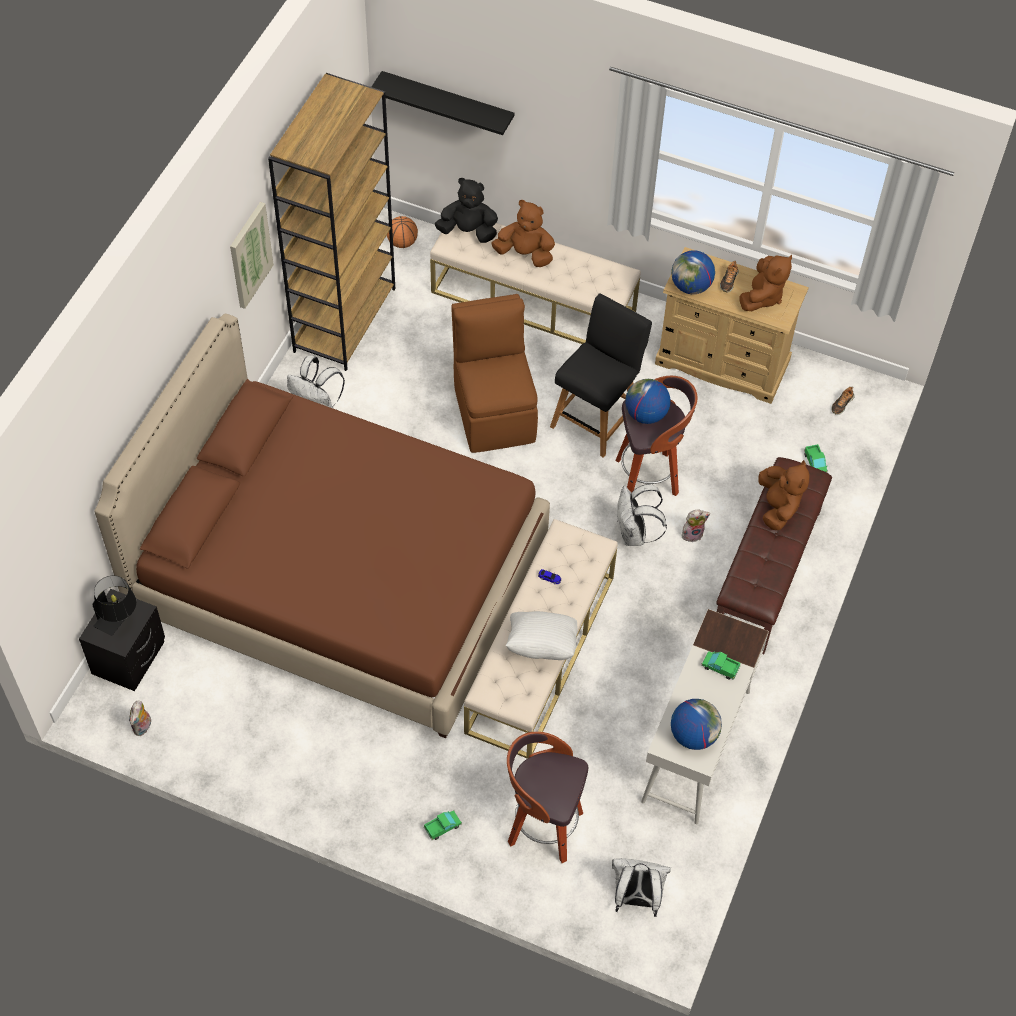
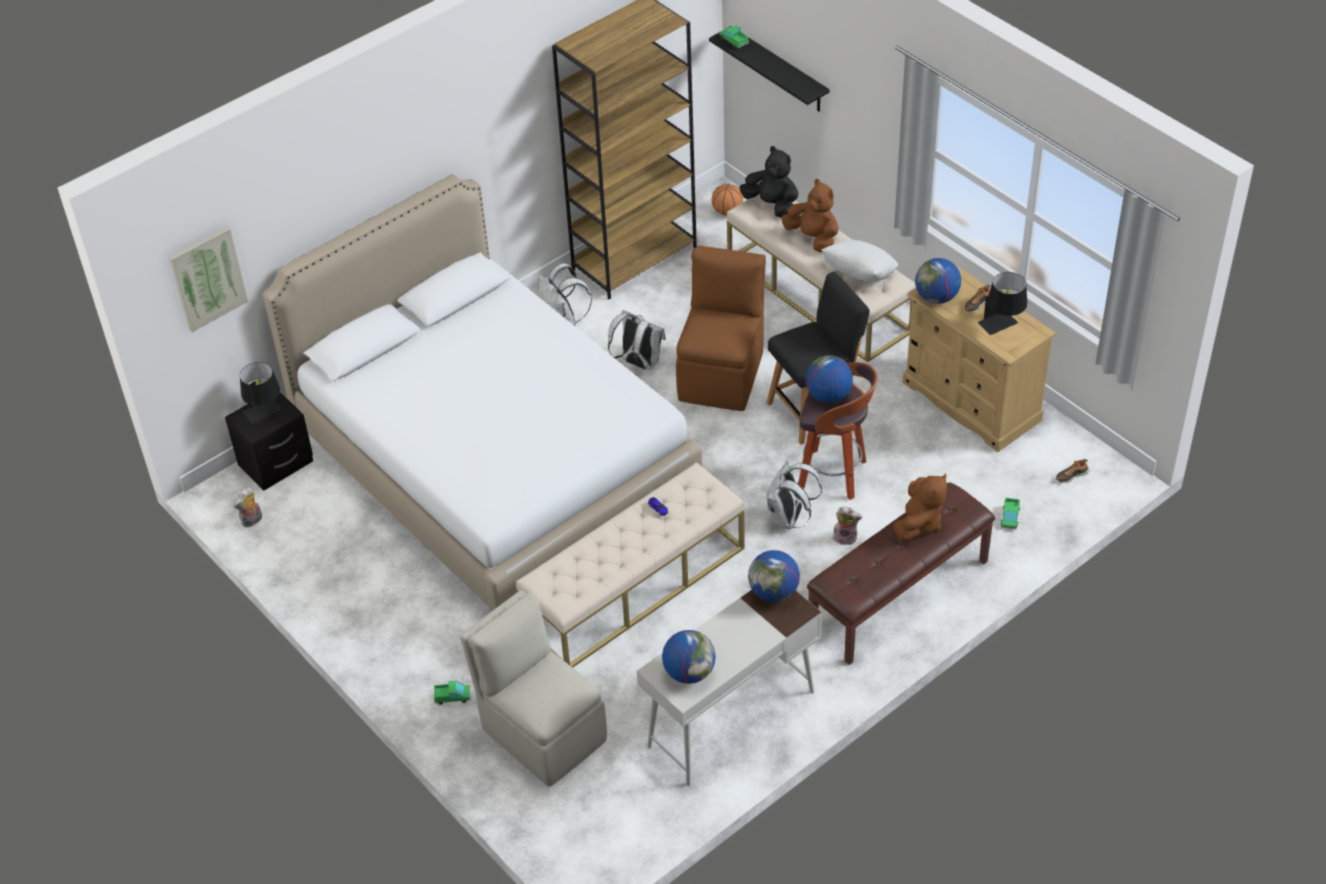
camera: 30 degrees right, 10 degrees down
brown bed [95,314,550,738] -> white bed [263,174,702,611]
picture [230,202,274,309] -> picture moved to [169,226,248,332]
white pillow [506,611,577,660] -> white pillow moved to [821,240,898,282]
stool [507,731,588,863] -> beige chair [460,590,607,787]
white backpack [612,858,671,917] -> white backpack moved to [608,310,666,370]
toy truck [701,651,740,680] -> toy truck moved to [719,25,749,49]
brown plush toy [739,255,792,311] -> black table lamp [978,272,1027,335]
none -> globe [748,550,800,602]

